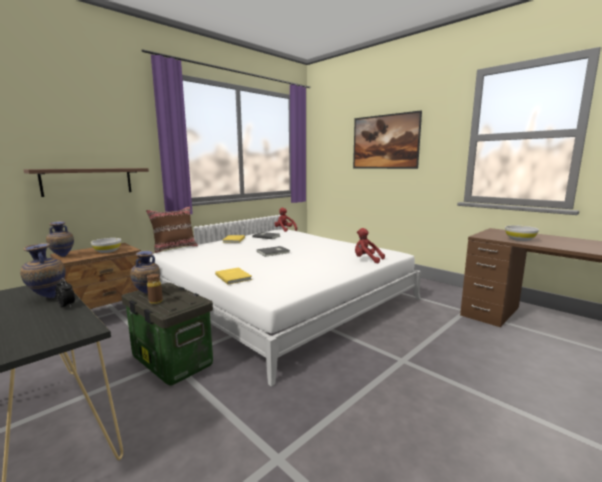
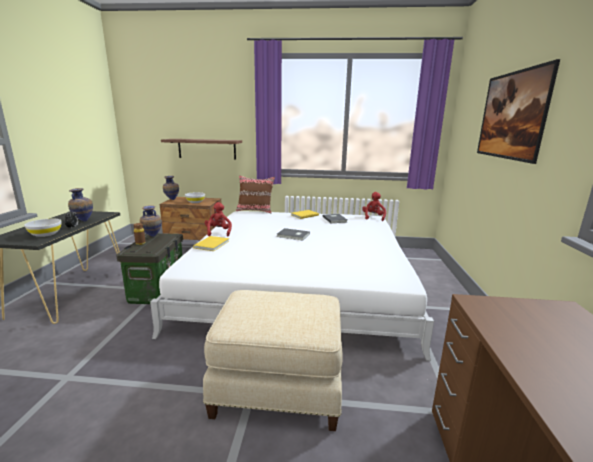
camera: 50 degrees right, 5 degrees up
red plush toy [355,228,385,263] -> red plush toy moved to [205,202,232,236]
white bowl [505,225,539,241] -> white bowl moved to [24,219,61,237]
none -> beige ottoman [203,290,343,431]

